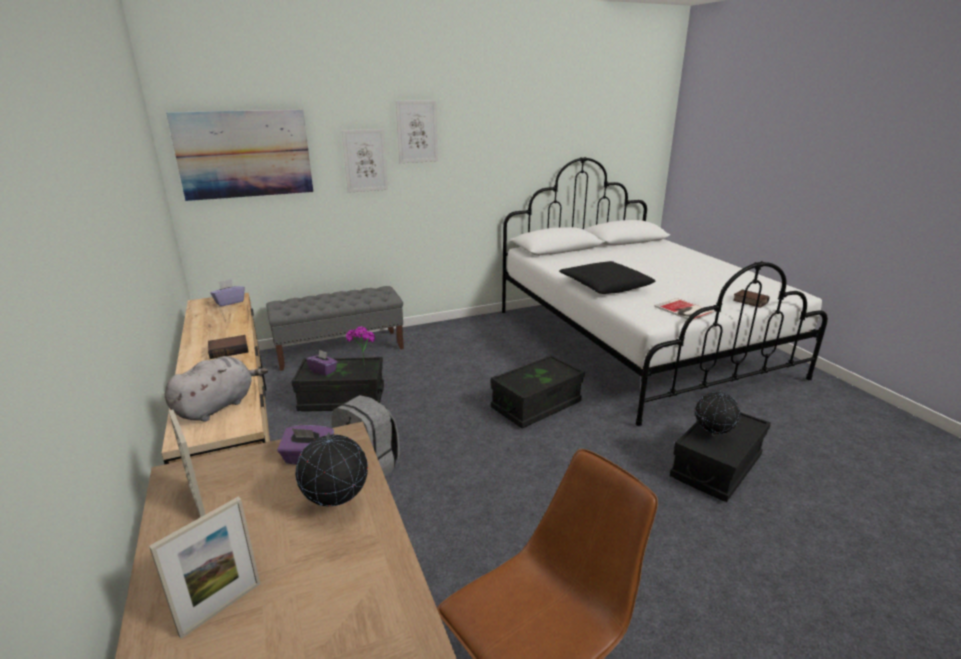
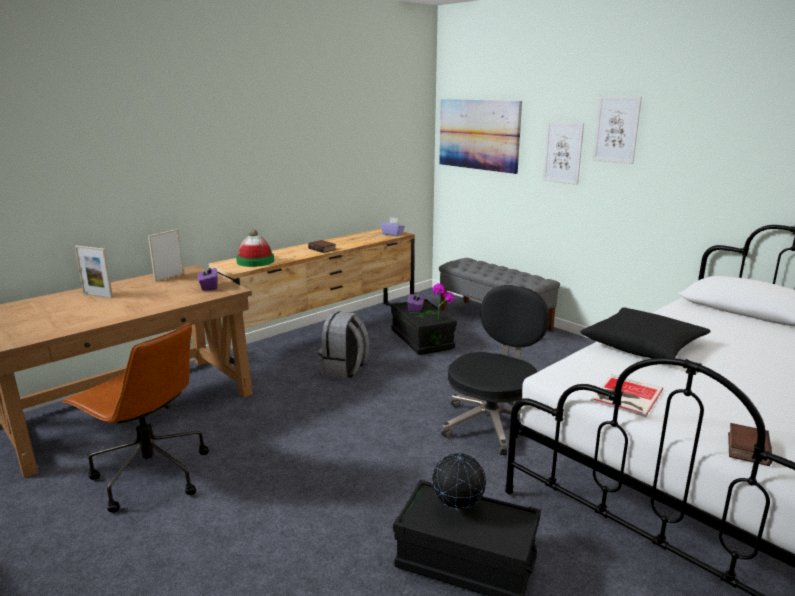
camera: 70 degrees right, 5 degrees down
grey plush toy [164,356,268,422] -> hat [236,229,274,267]
globe [295,432,368,507] -> none
black storage box [491,355,585,428] -> black office chair [441,285,549,455]

